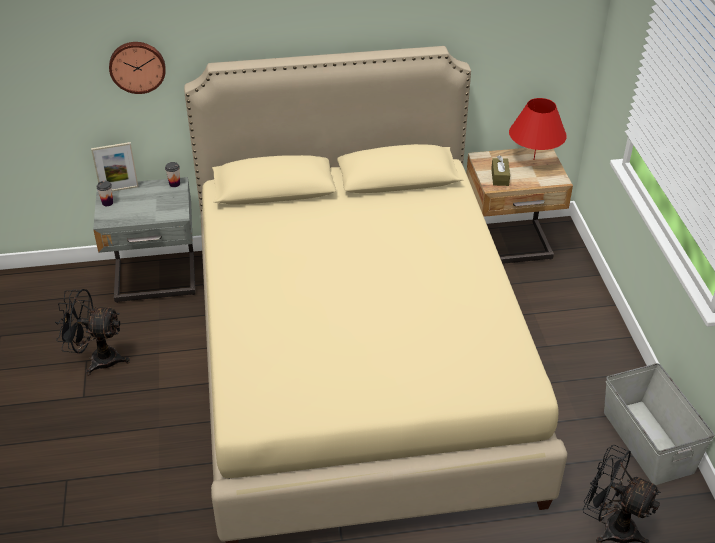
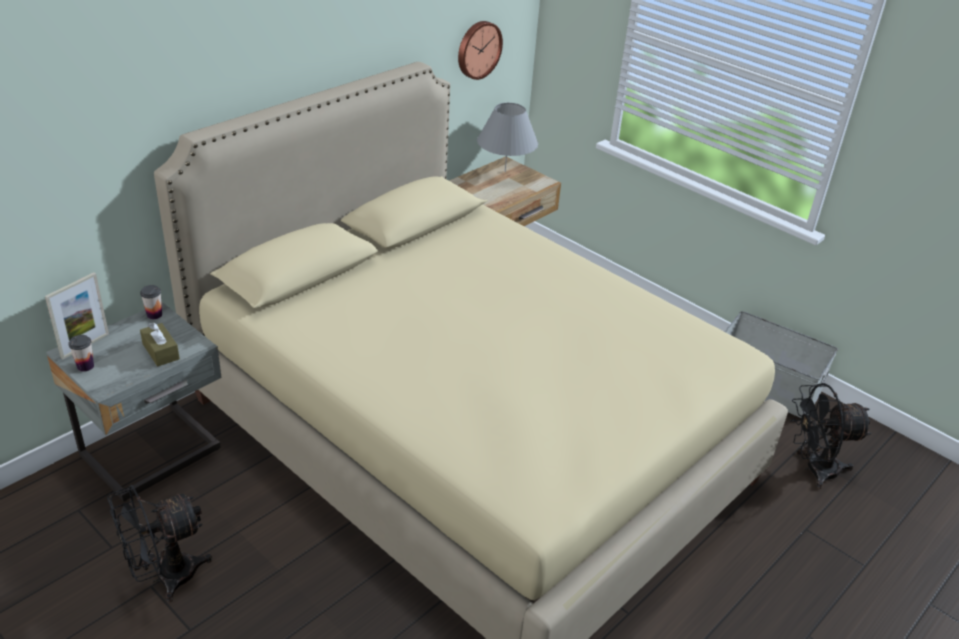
camera: 40 degrees left, 5 degrees down
wall clock [109,42,166,94] -> wall clock moved to [458,21,503,80]
brown tissue box [491,156,510,186] -> brown tissue box moved to [140,323,180,367]
red table lamp [509,98,567,160] -> grey table lamp [477,103,538,172]

